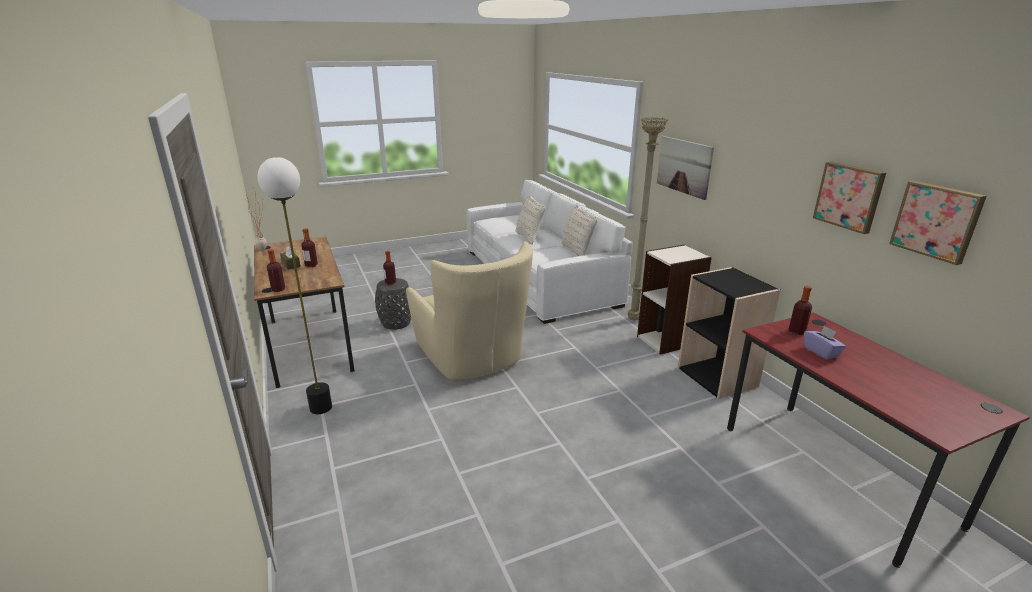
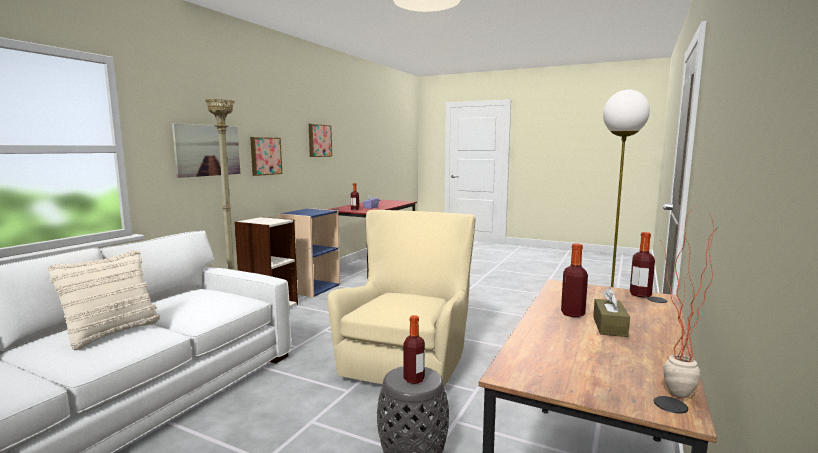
camera: 130 degrees left, 15 degrees down
beige pillow [561,206,598,256] -> none
black bookcase [678,267,781,399] -> blue bookcase [279,208,340,297]
picture [889,180,987,265] -> picture moved to [250,137,282,176]

